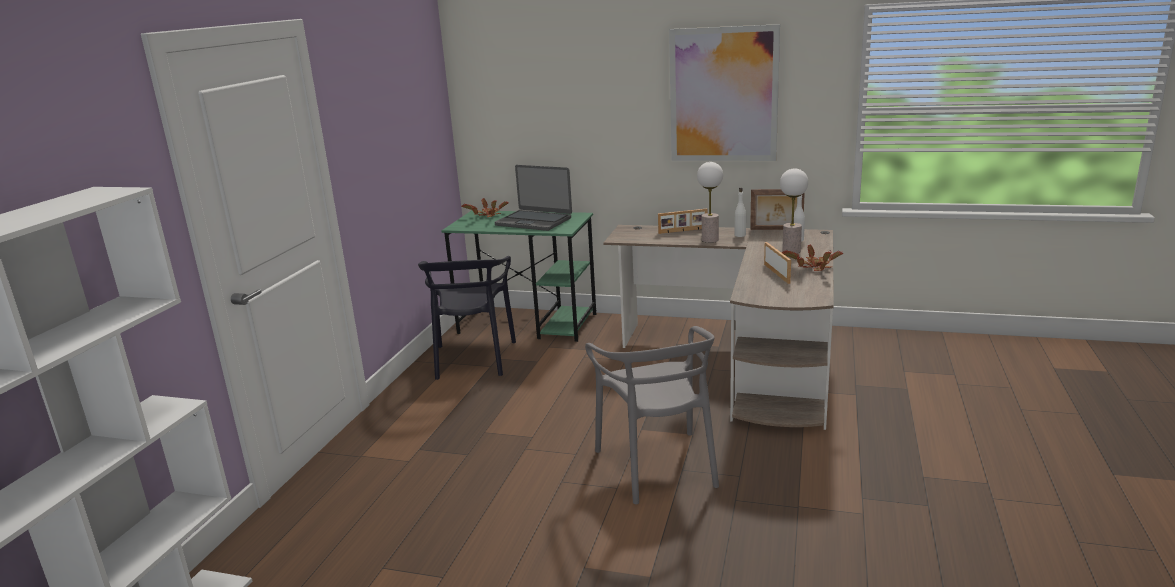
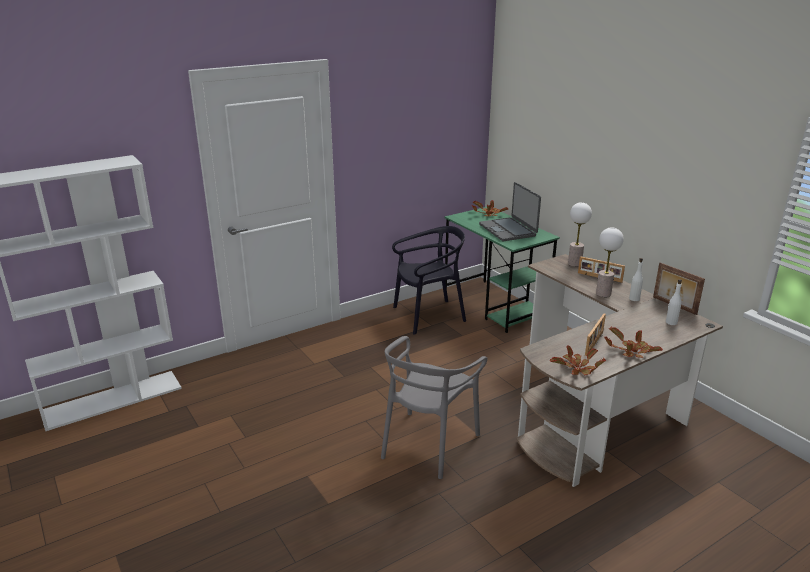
camera: 40 degrees right, 5 degrees up
black chair [418,256,516,380] -> black chair turned 150 degrees counterclockwise [392,226,466,335]
picture [669,24,780,161] -> none
table lamp [780,168,808,254] -> table lamp moved to [568,202,592,267]
none -> potted plant [550,345,606,375]

